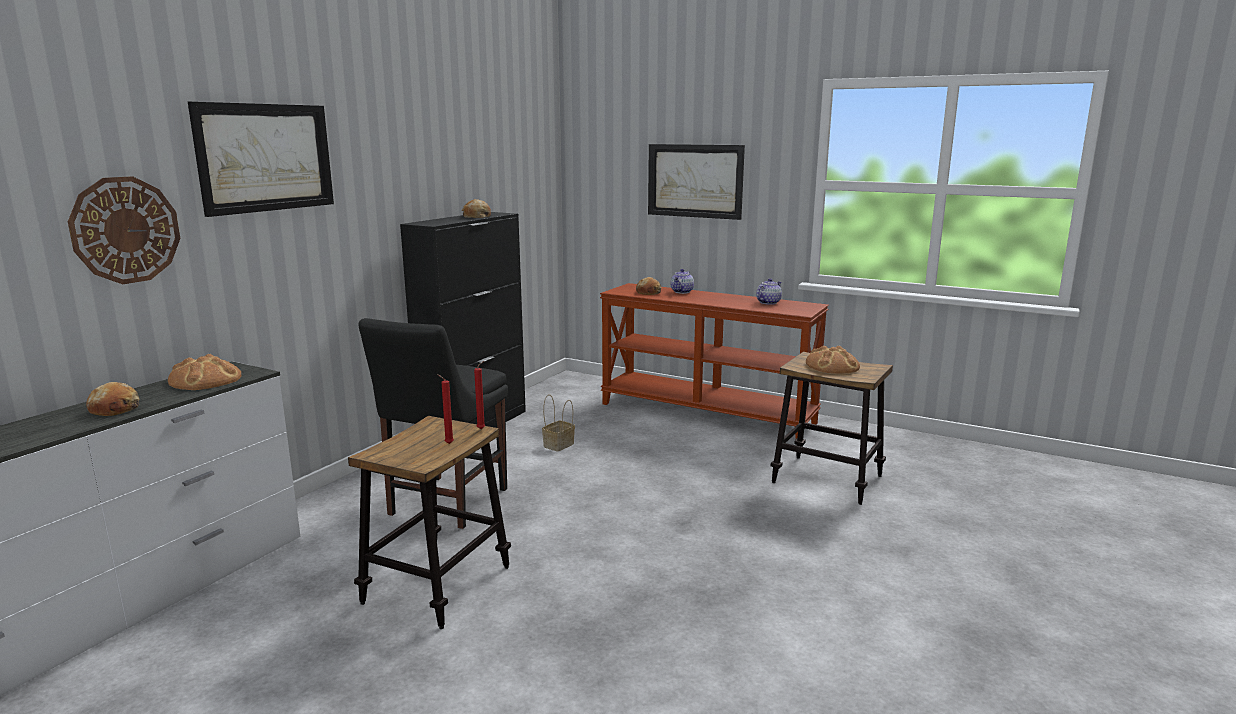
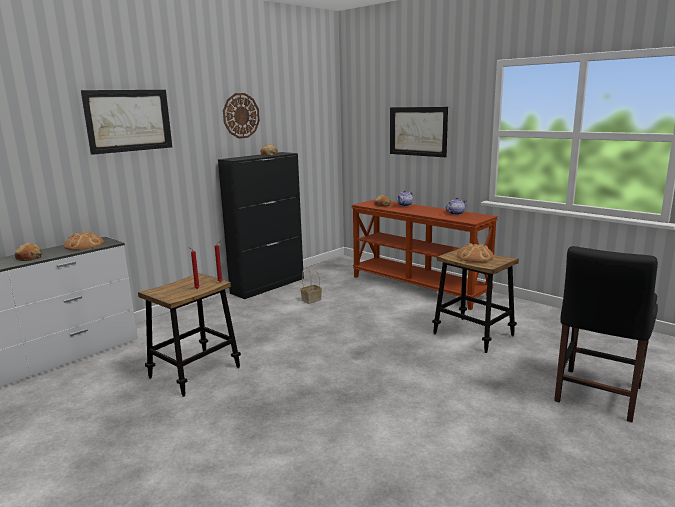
camera: 15 degrees right, 0 degrees up
wall clock [68,176,180,284] -> wall clock moved to [223,93,260,139]
black chair [358,318,508,529] -> black chair moved to [554,246,658,422]

